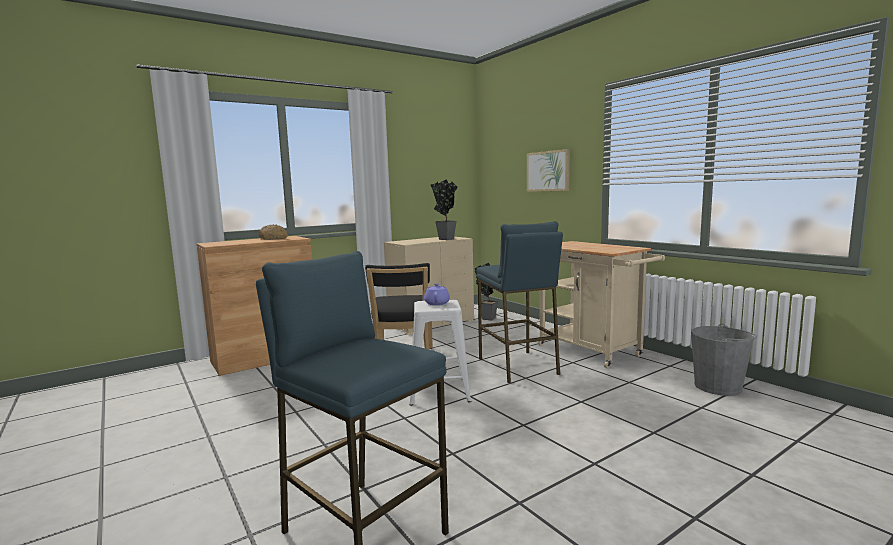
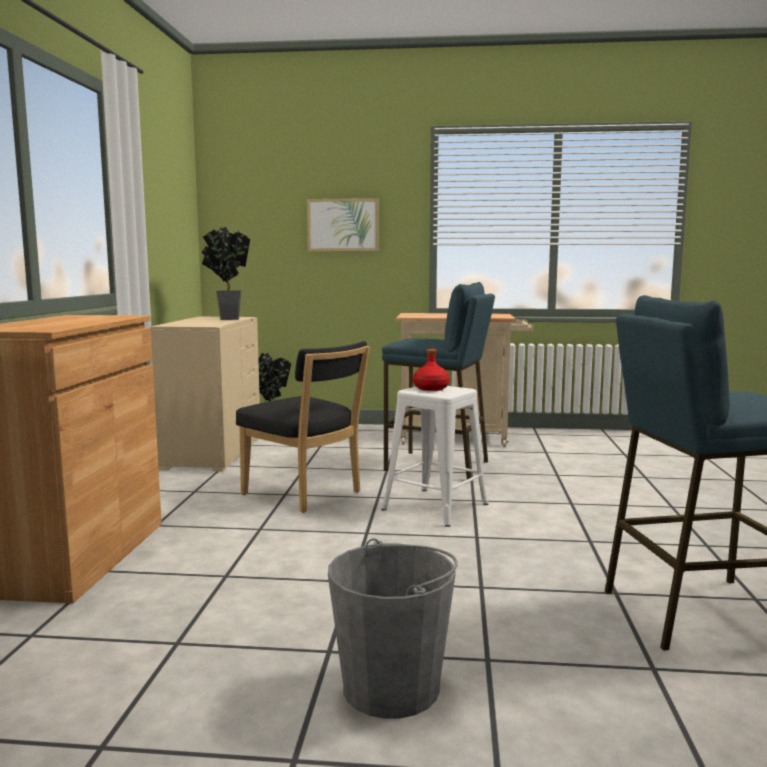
camera: 50 degrees left, 0 degrees up
bread [259,224,287,240] -> none
purple teapot [424,284,450,305] -> red bottle [413,349,450,391]
grey bucket [691,324,757,396] -> grey bucket moved to [328,538,457,719]

